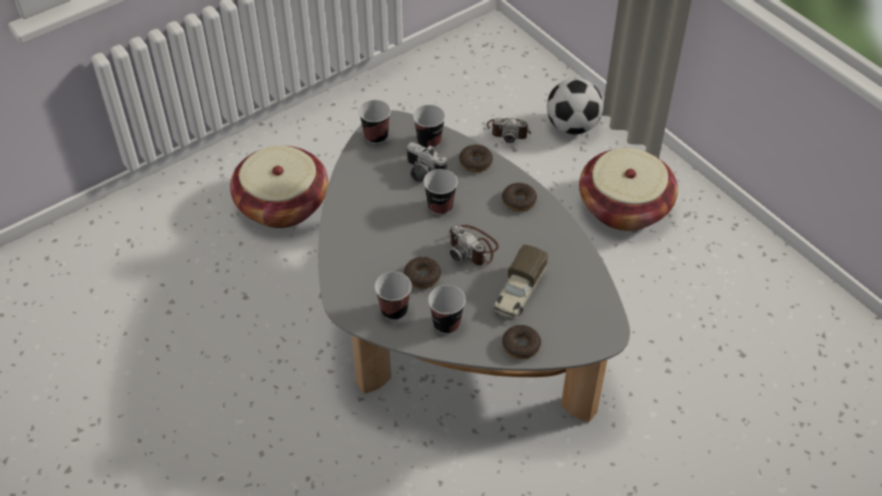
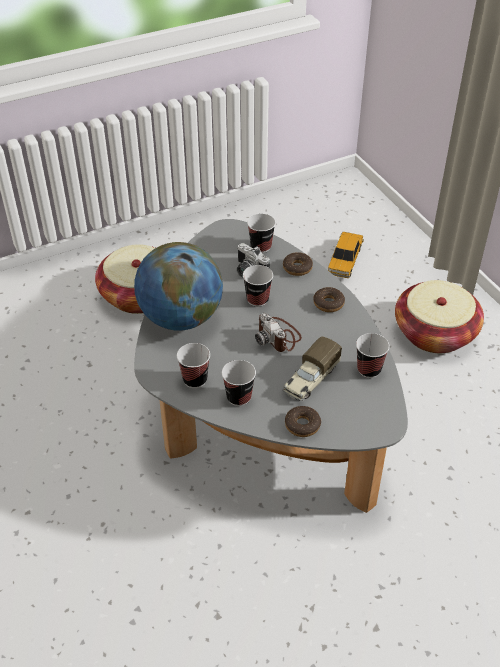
camera: 10 degrees right, 5 degrees down
cup [359,100,391,144] -> cup moved to [356,333,389,378]
donut [404,257,441,289] -> none
camera [487,118,531,143] -> toy car [328,232,364,278]
football [547,78,603,135] -> none
none -> globe [134,242,223,331]

